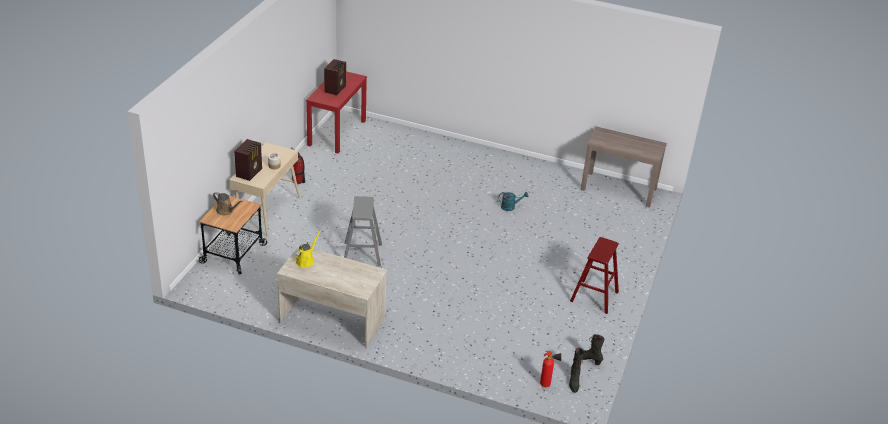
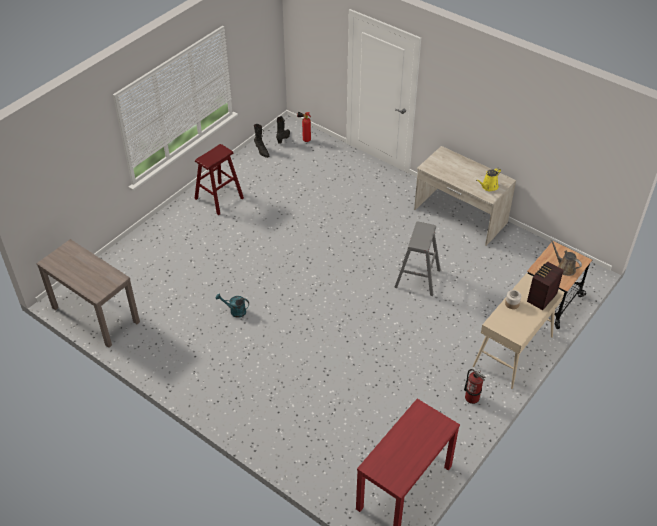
camera: 160 degrees left, 10 degrees up
radio [324,59,346,96] -> none

